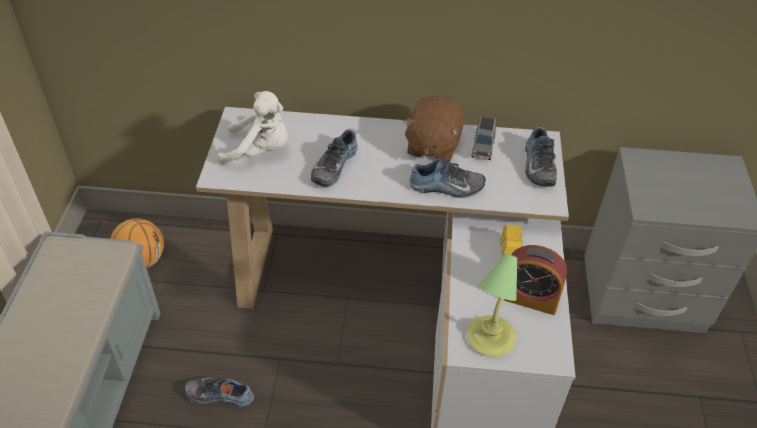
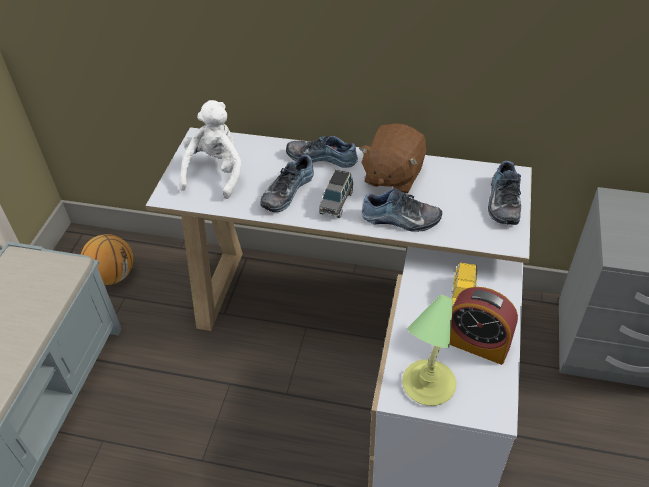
camera: 10 degrees right, 0 degrees up
shoe [183,378,254,407] -> shoe moved to [286,136,358,168]
white plush toy [218,91,288,165] -> white plush toy turned 90 degrees counterclockwise [179,100,242,199]
grey toy car [471,116,496,160] -> grey toy car moved to [319,170,353,218]

